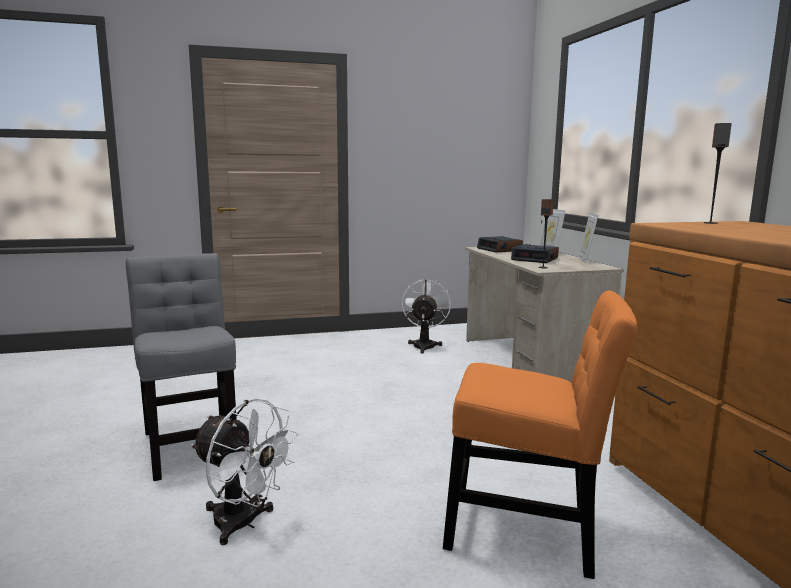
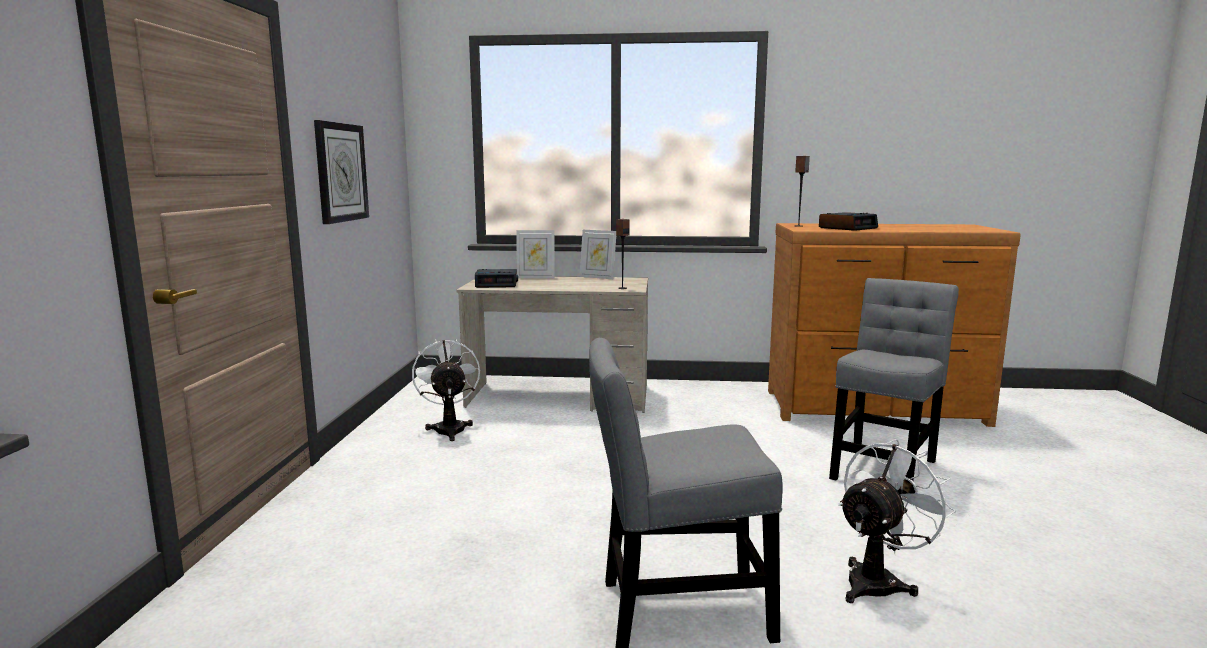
camera: 70 degrees left, 0 degrees up
white fan [402,279,451,353] -> white fan turned 45 degrees clockwise [412,339,480,441]
orange chair [443,290,637,579] -> grey chair [829,278,959,481]
alarm clock [511,244,559,263] -> alarm clock moved to [819,212,878,231]
none -> wall clock [314,120,369,224]

